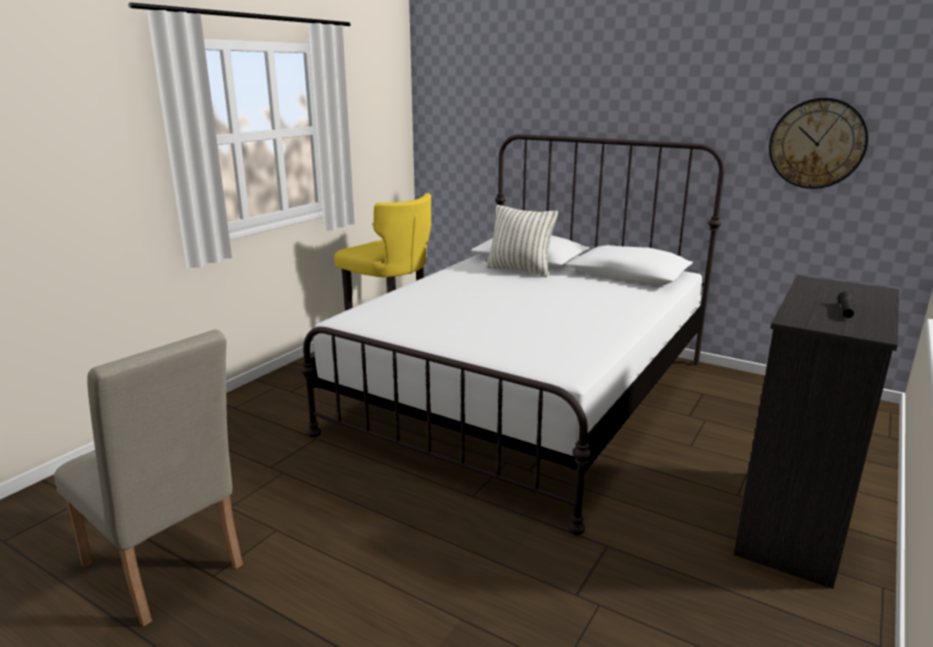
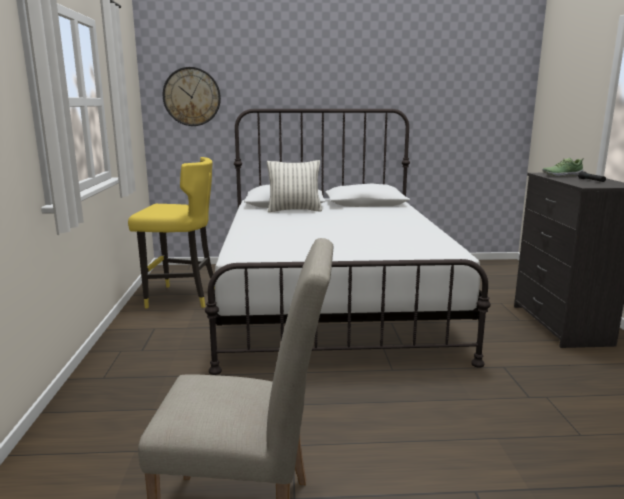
camera: 35 degrees left, 5 degrees down
wall clock [769,98,869,189] -> wall clock moved to [163,67,221,126]
none -> shoe [542,158,583,177]

